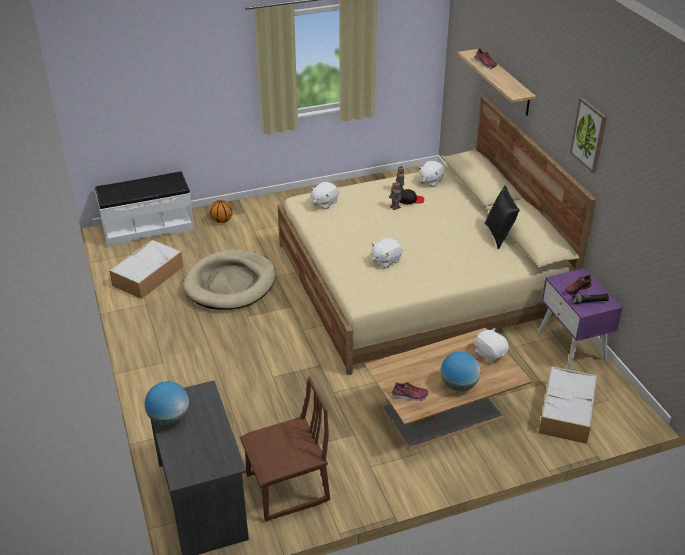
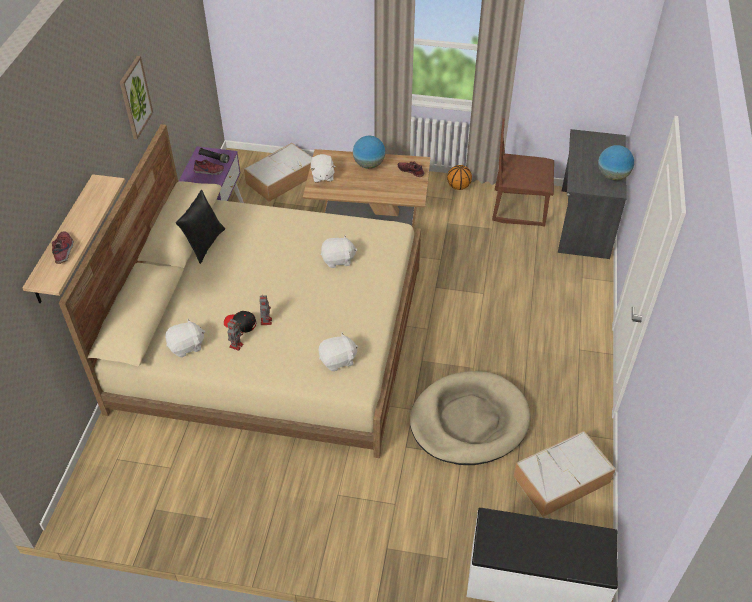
camera: 150 degrees left, 10 degrees up
basketball [209,200,233,223] -> basketball moved to [447,165,472,190]

